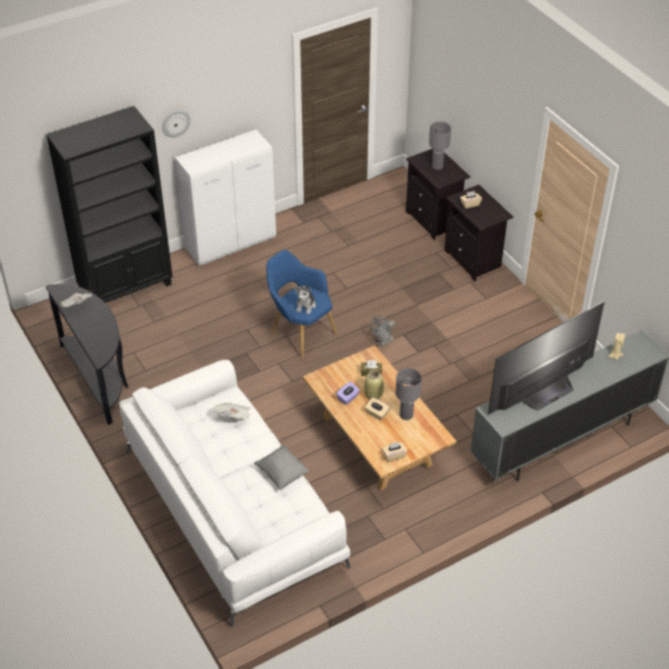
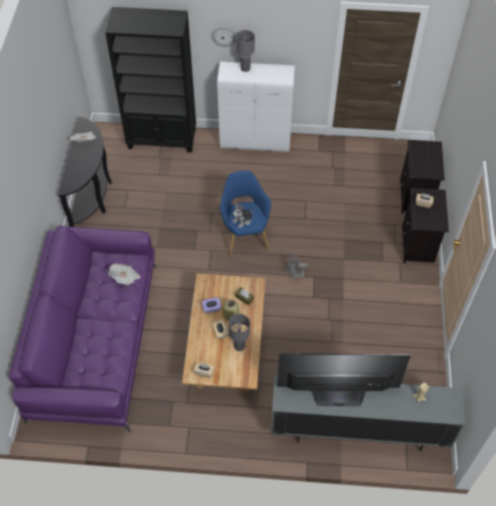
camera: 35 degrees right, 10 degrees up
white sofa [119,360,350,627] -> purple sofa [9,226,156,432]
grey pillow [254,444,309,490] -> none
grey table lamp [429,122,451,170] -> grey table lamp moved to [236,30,255,72]

